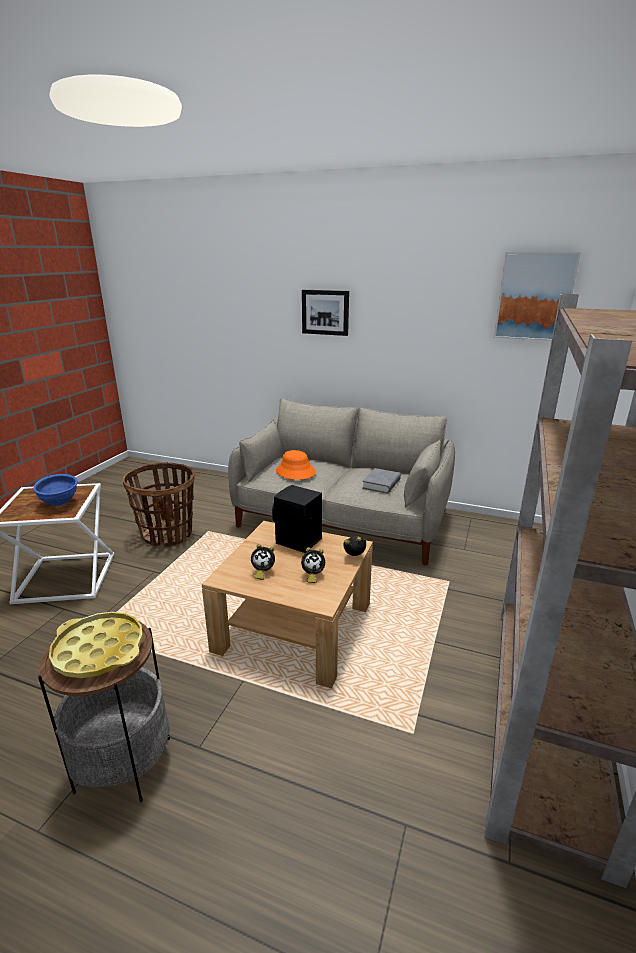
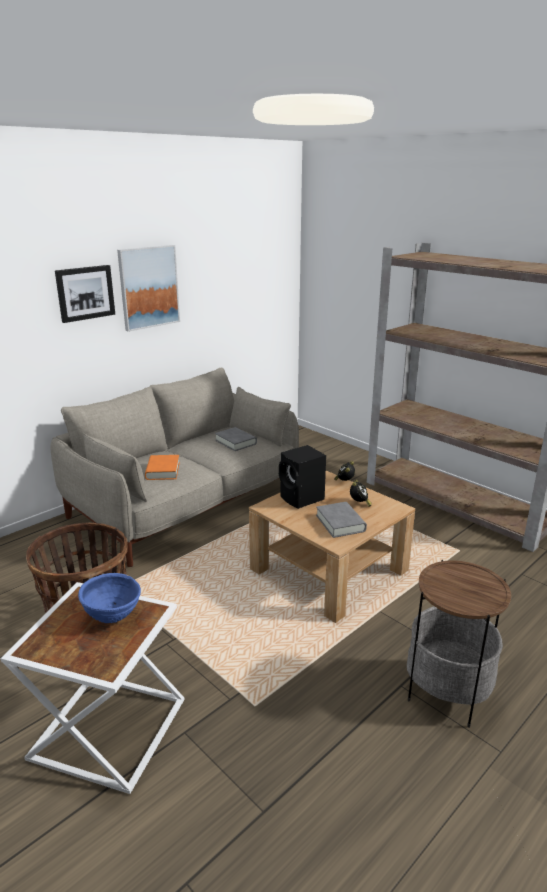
camera: 65 degrees left, 0 degrees up
yellow tray [49,612,143,678] -> none
alarm clock [251,544,275,580] -> grey book [316,502,367,538]
orange hat [276,450,316,480] -> orange book [145,455,180,480]
picture [494,252,581,341] -> picture moved to [117,245,180,332]

